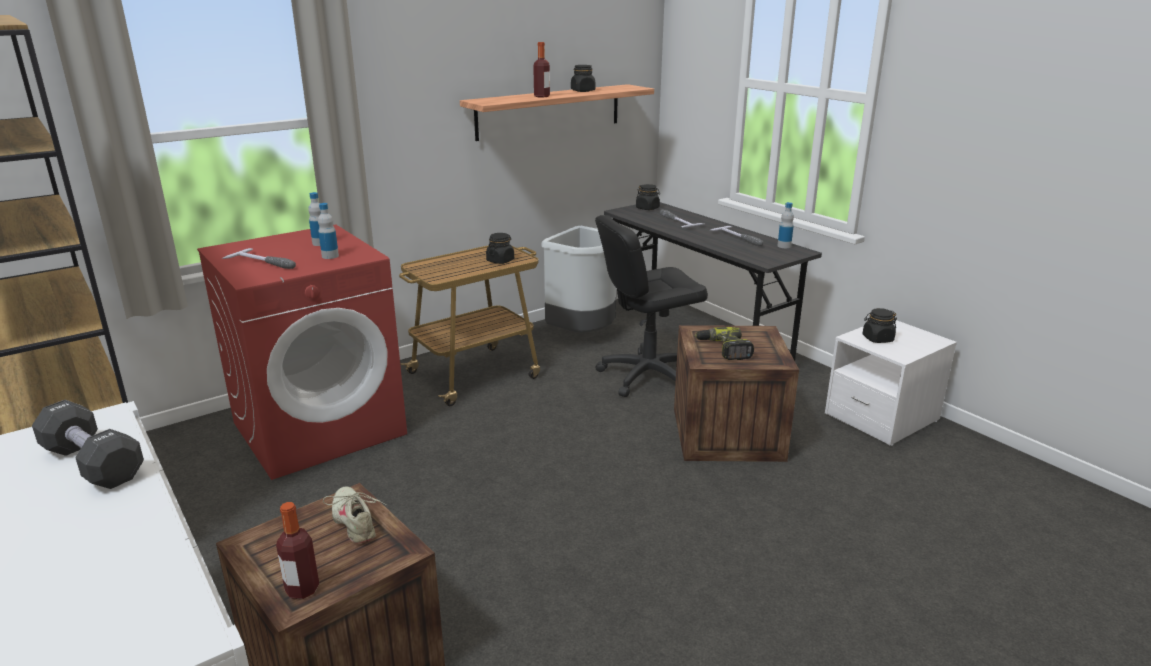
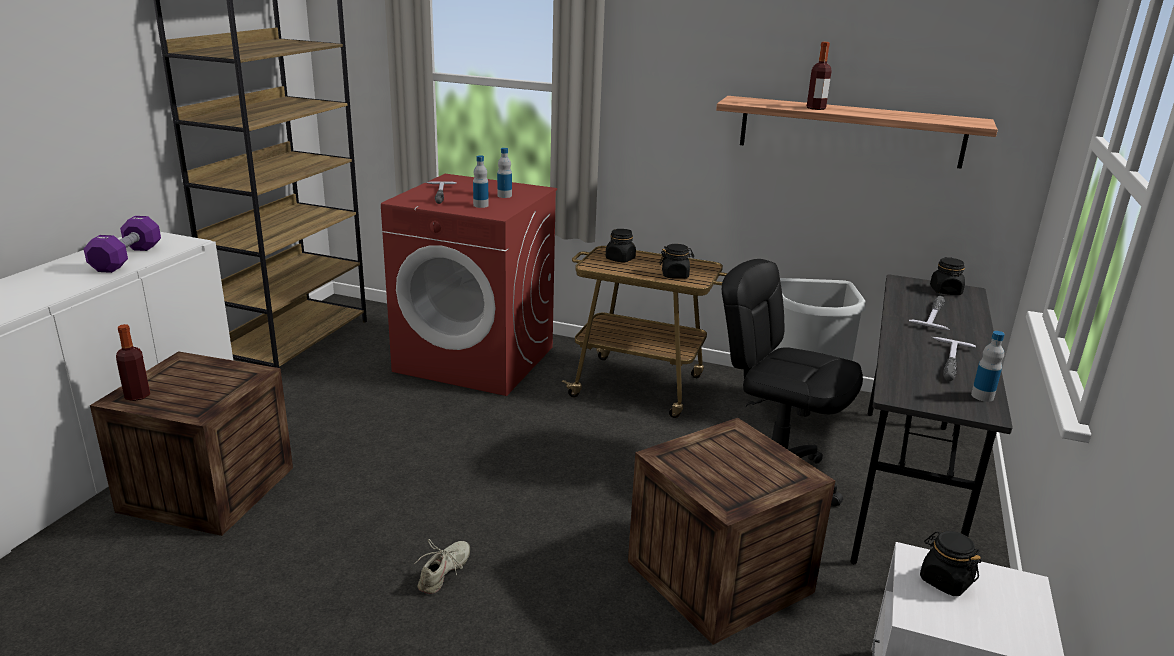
camera: 55 degrees right, 0 degrees up
black dumbbell [32,400,144,489] -> purple dumbbell [84,216,161,273]
beige shoe [323,486,386,543] -> beige shoe moved to [414,539,470,594]
black jar [571,65,595,92] -> black jar moved to [606,229,636,263]
power drill [695,327,754,360] -> none

